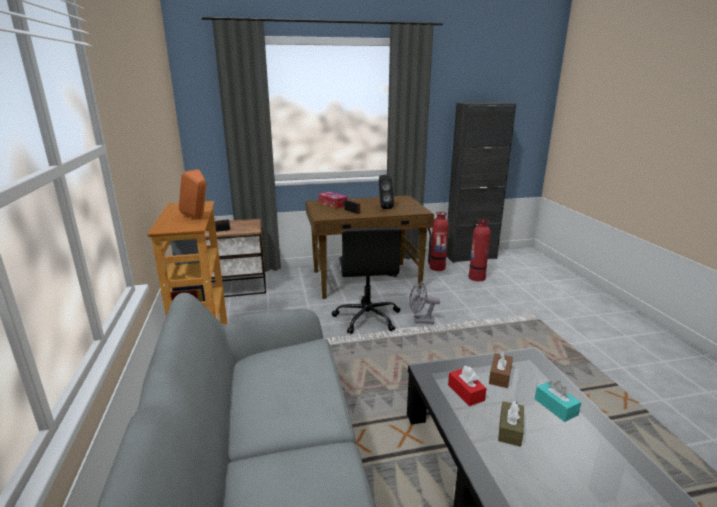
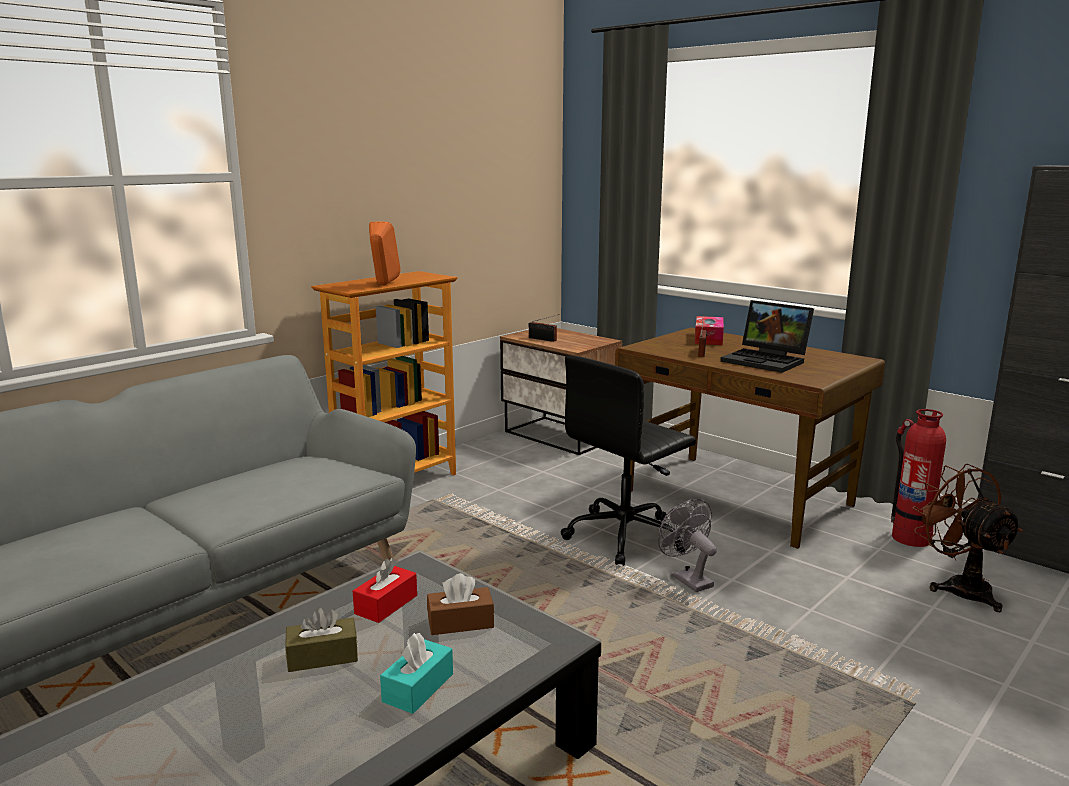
camera: 55 degrees right, 5 degrees down
black speaker [379,175,394,209] -> laptop [721,300,814,373]
fire extinguisher [469,219,491,281] -> brown fan [912,464,1023,612]

